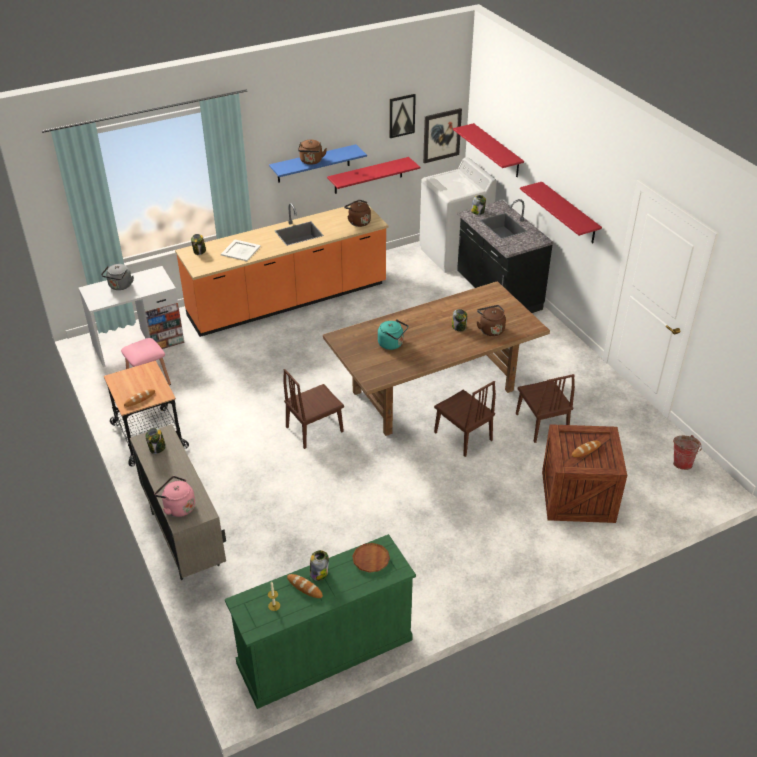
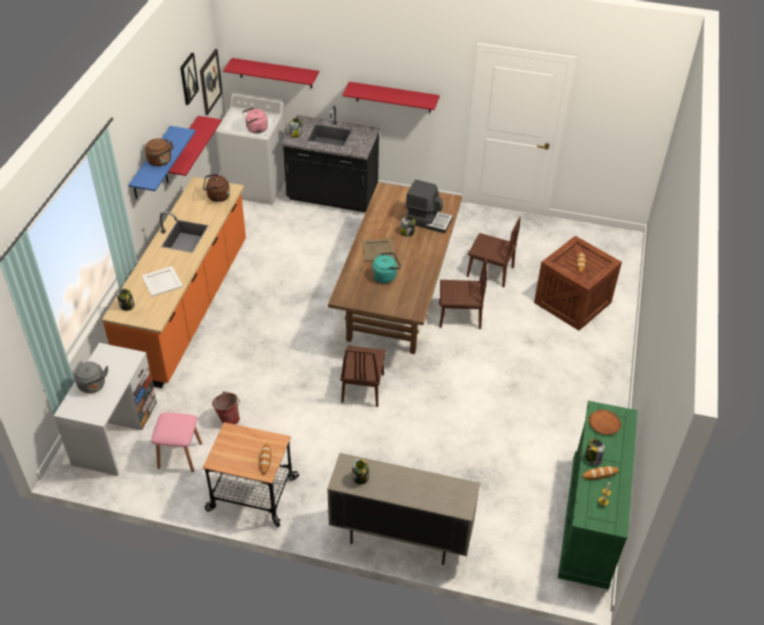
camera: 50 degrees left, 5 degrees up
pink kettle [155,476,195,517] -> pink kettle moved to [242,107,268,133]
brown kettle [477,305,506,336] -> coffee machine [406,180,453,233]
bucket [673,435,702,470] -> bucket moved to [212,392,240,425]
none -> beige tray [362,238,396,262]

